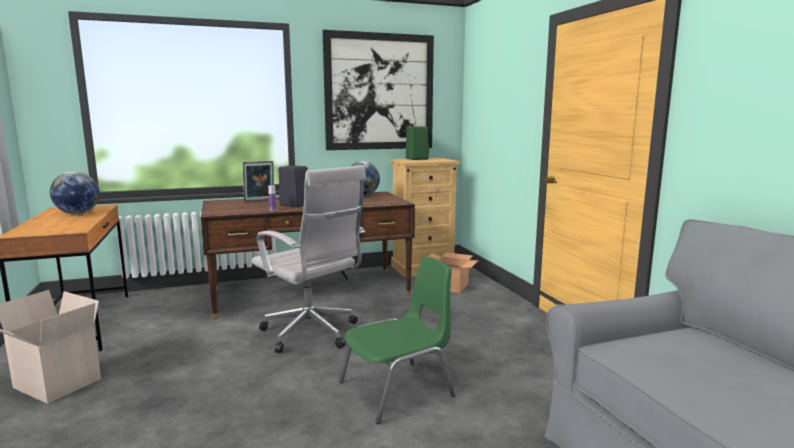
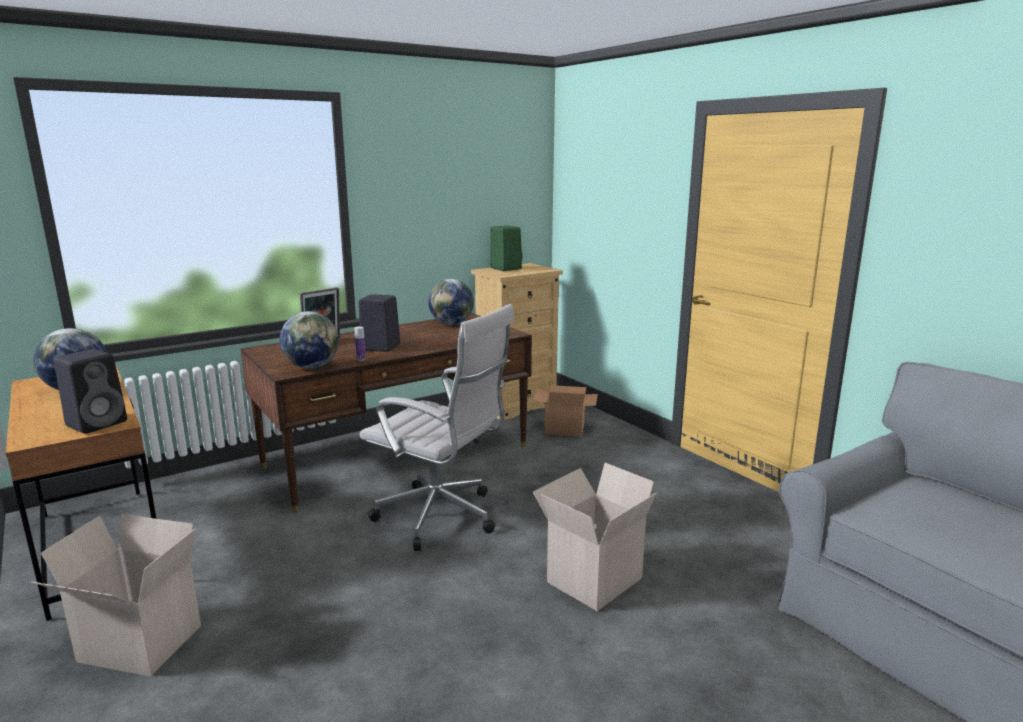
camera: 15 degrees left, 5 degrees up
picture [323,30,434,150] -> none
green chair [339,257,455,424] -> cardboard box [533,463,657,611]
none -> black speaker [54,349,127,434]
none -> globe [280,311,339,369]

